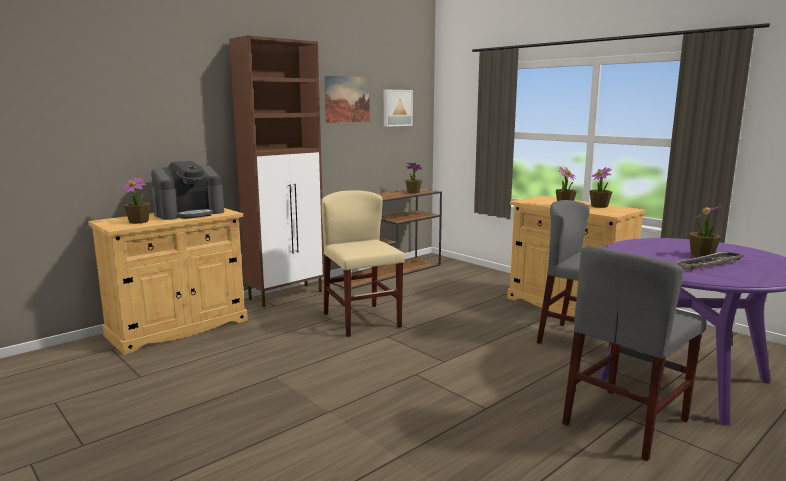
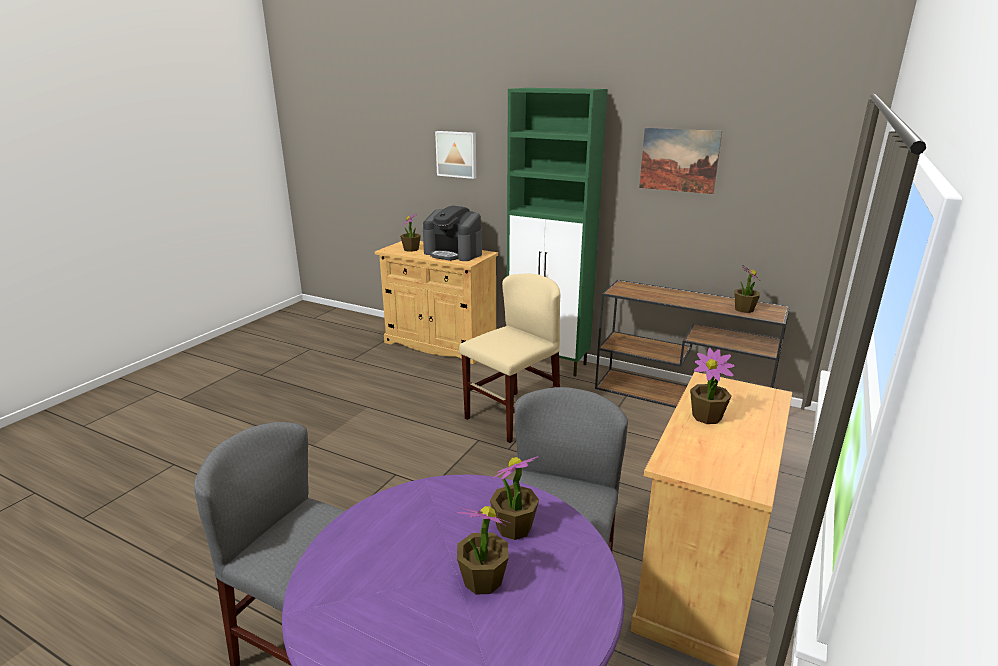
camera: 70 degrees right, 10 degrees up
brown cabinet [229,35,324,307] -> green cabinet [507,88,608,377]
picture [384,90,413,127] -> picture moved to [435,131,476,179]
potted plant [589,167,612,208] -> potted plant moved to [490,456,539,540]
tray [675,251,744,271] -> none

